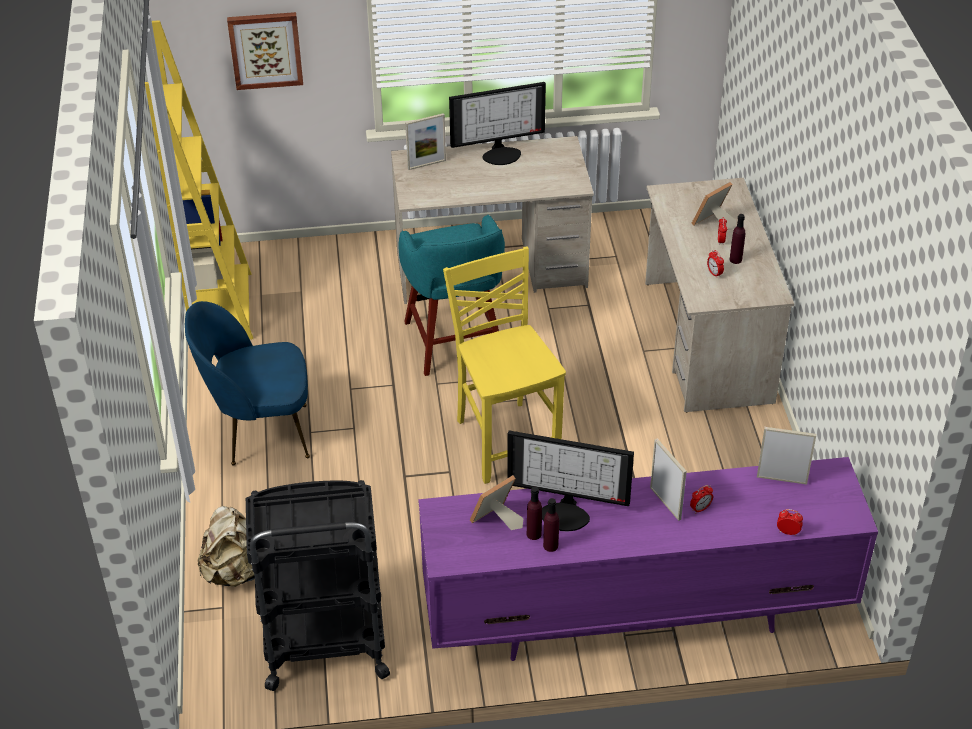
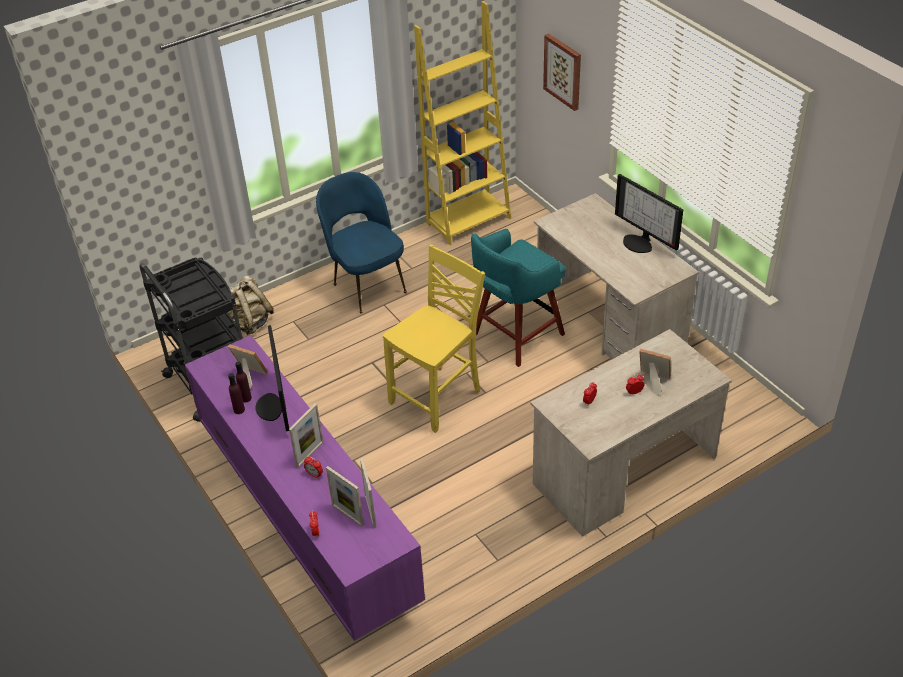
camera: 65 degrees right, 0 degrees up
picture frame [405,113,446,170] -> picture frame moved to [326,466,364,526]
purple bottle [730,214,745,264] -> none

